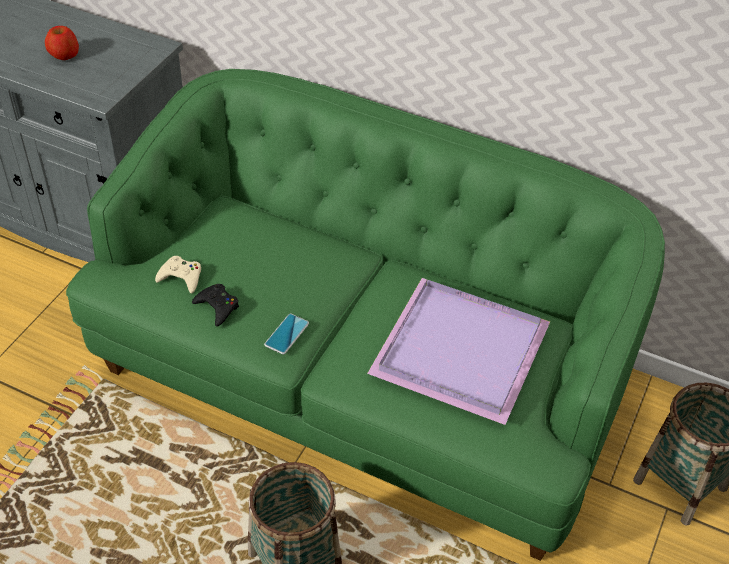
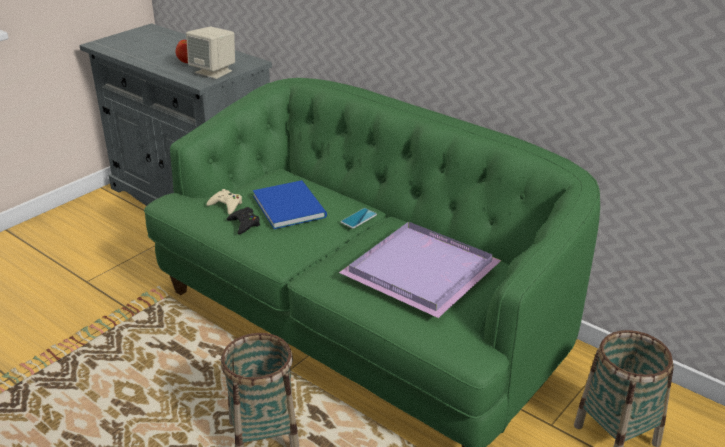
camera: 15 degrees right, 15 degrees down
phone [264,314,309,354] -> phone moved to [341,208,377,229]
none -> beige speaker [186,27,235,79]
none -> blue book [253,180,327,229]

